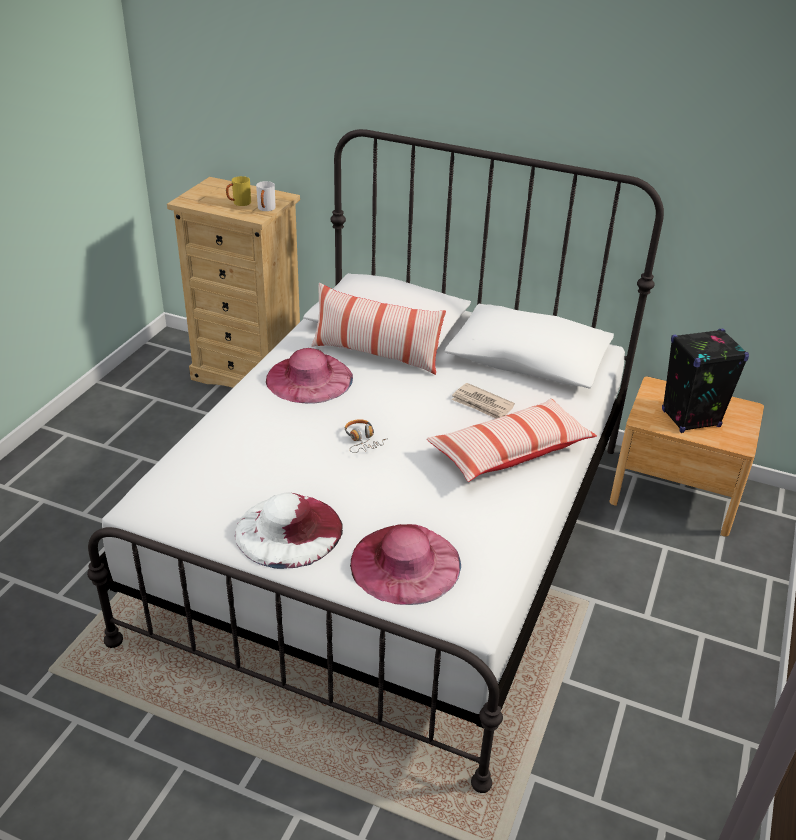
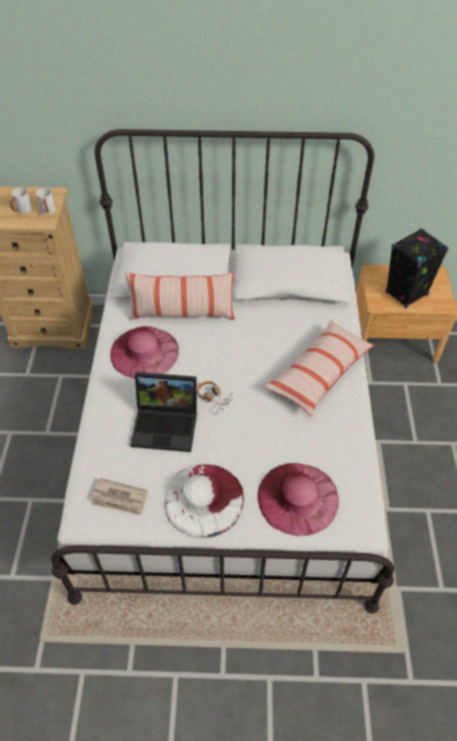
camera: 20 degrees left, 15 degrees up
yellow mug [226,176,251,206] -> white mug [10,187,32,214]
newspaper [452,383,515,419] -> newspaper moved to [90,478,148,515]
none -> laptop [130,372,197,452]

